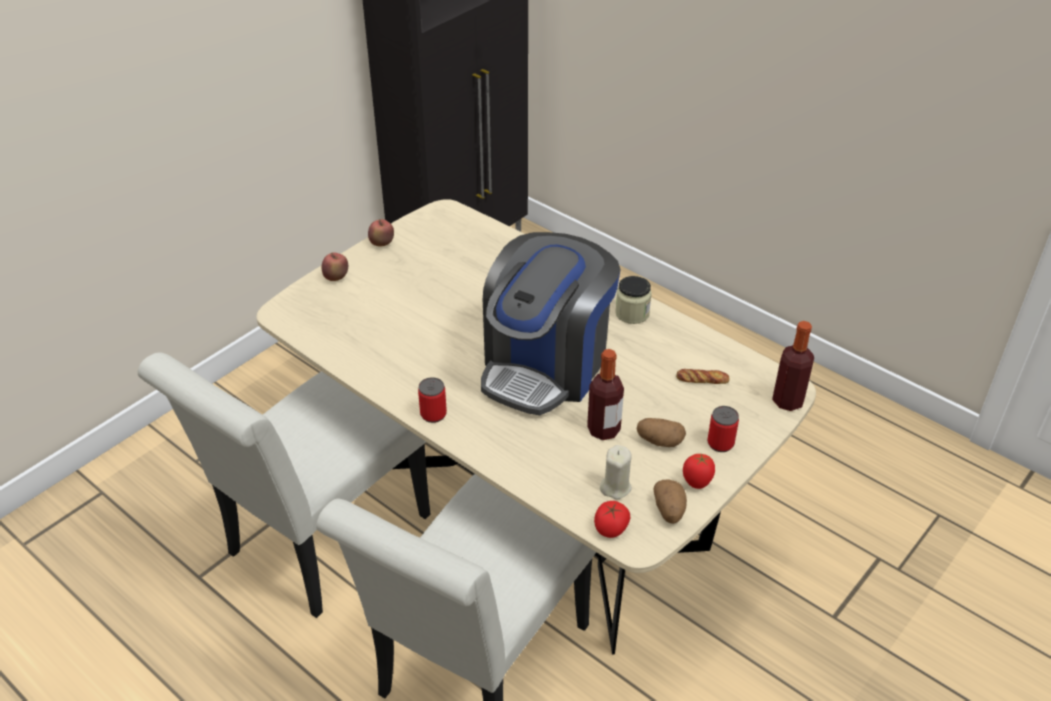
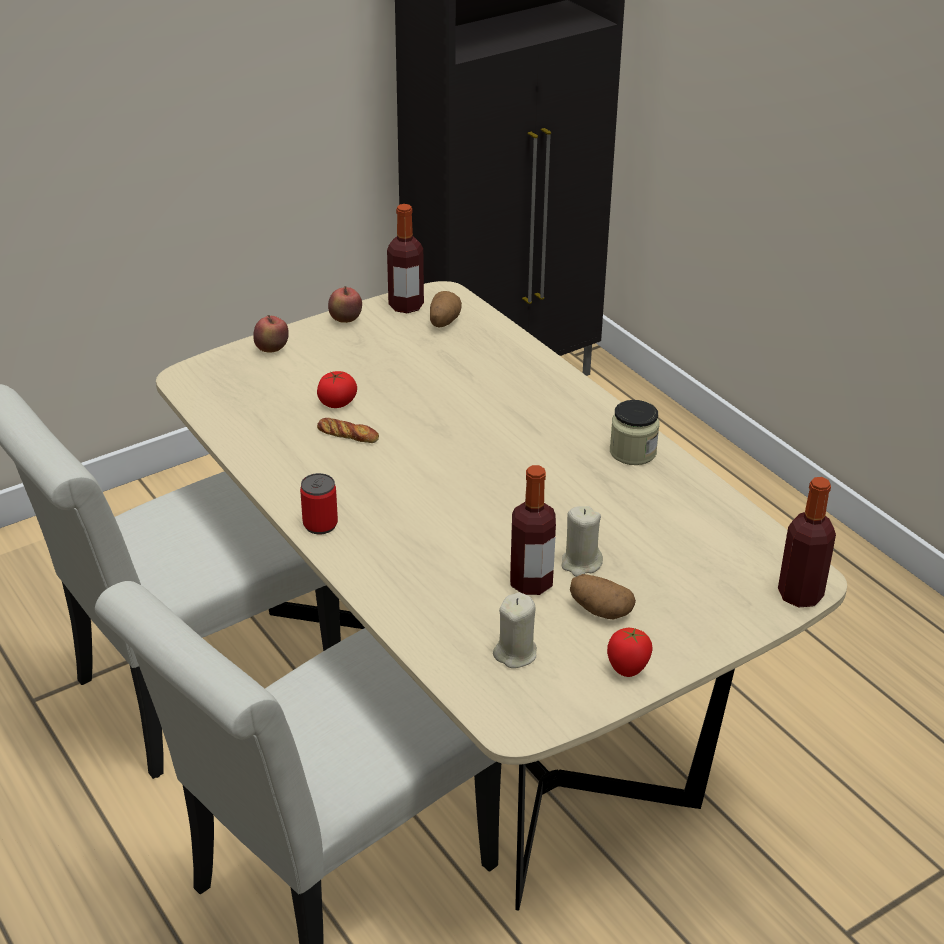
camera: 15 degrees right, 5 degrees down
coffee machine [481,232,621,415] -> none
tomato [594,501,630,538] -> tomato moved to [317,371,357,408]
potato [654,479,687,524] -> potato moved to [430,291,462,328]
bread [676,369,730,384] -> bread moved to [317,418,379,443]
can [707,406,739,452] -> none
none -> bottle [387,204,424,313]
none -> beige candle [561,506,603,577]

